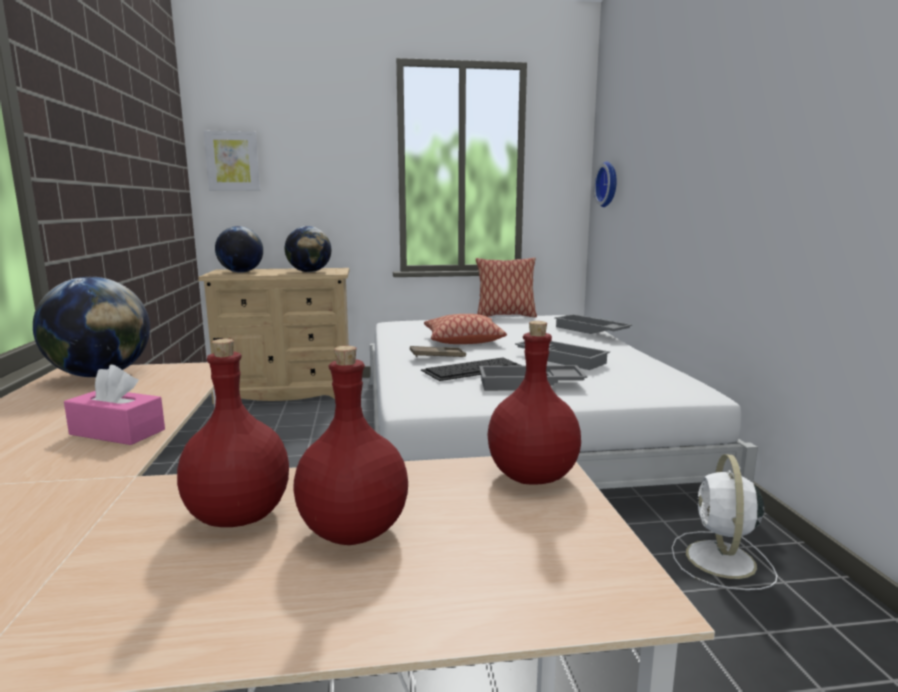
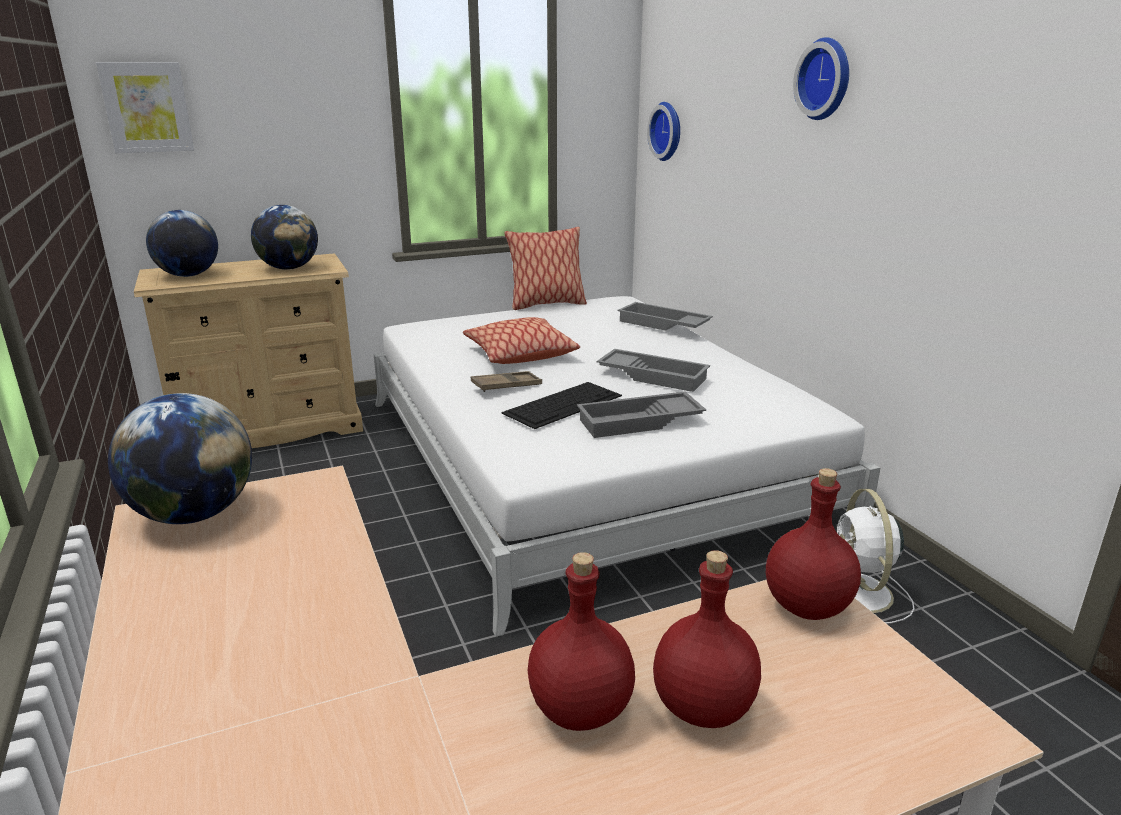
camera: 15 degrees left, 10 degrees up
pink tissue box [64,365,165,445] -> none
none -> wall clock [793,37,849,120]

